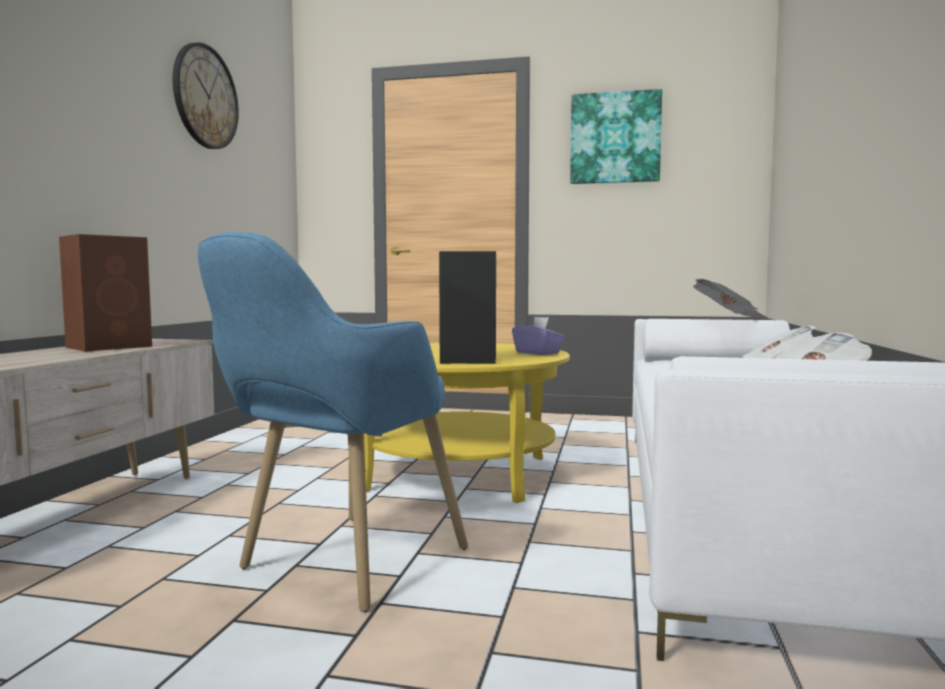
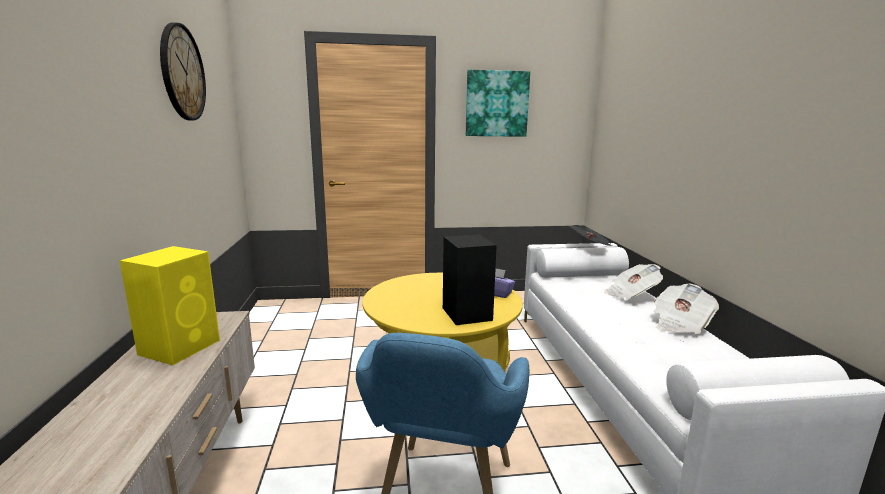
camera: 20 degrees left, 10 degrees up
brown speaker [59,234,152,352] -> yellow speaker [120,246,220,365]

